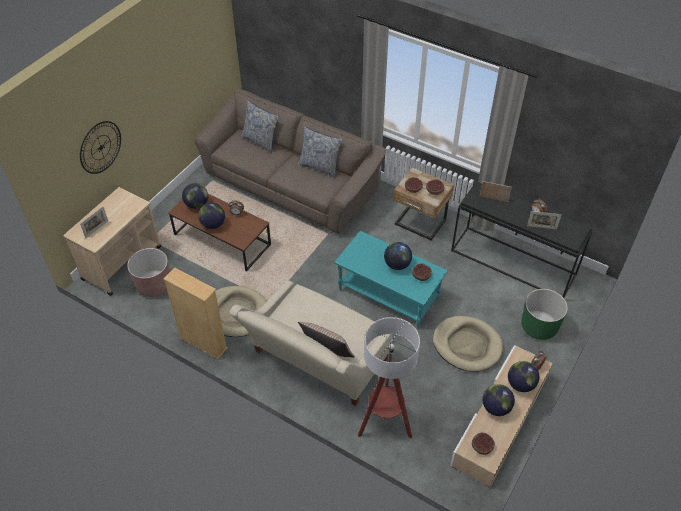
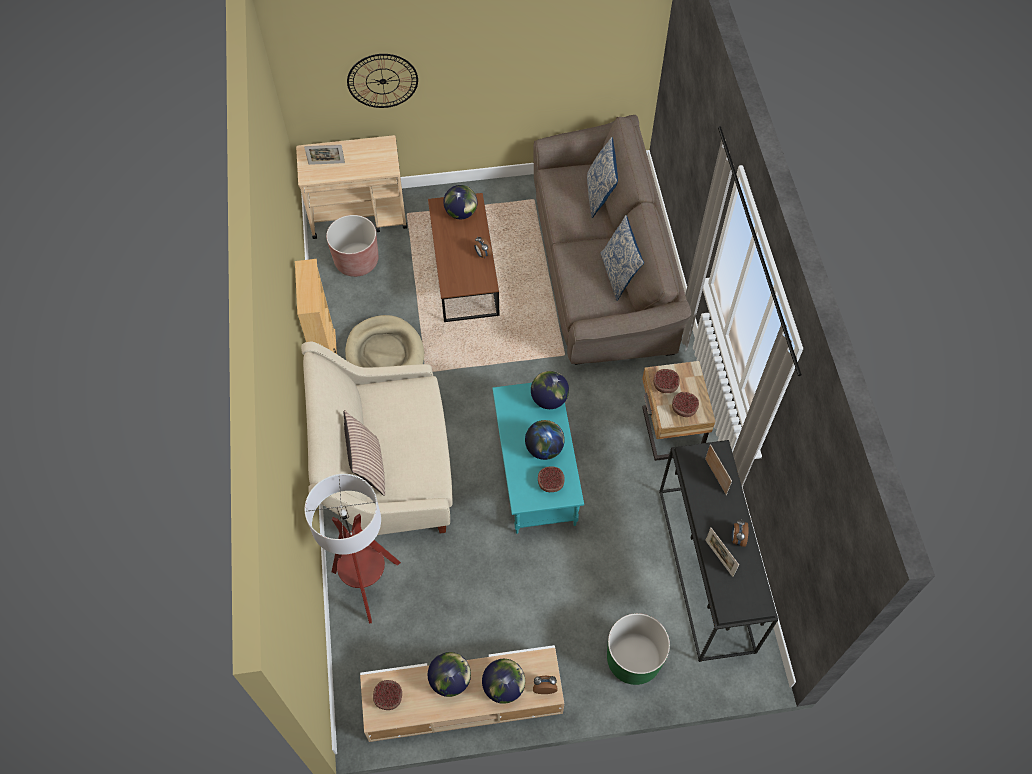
camera: 50 degrees right, 10 degrees up
globe [198,203,225,229] -> globe moved to [531,371,569,409]
beige dog bed [433,316,503,372] -> none

